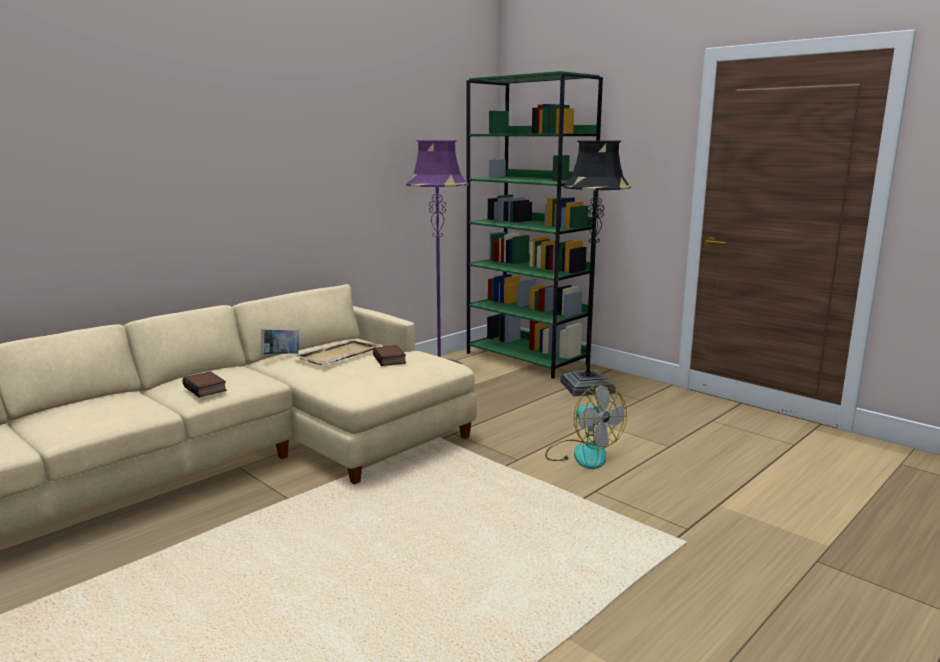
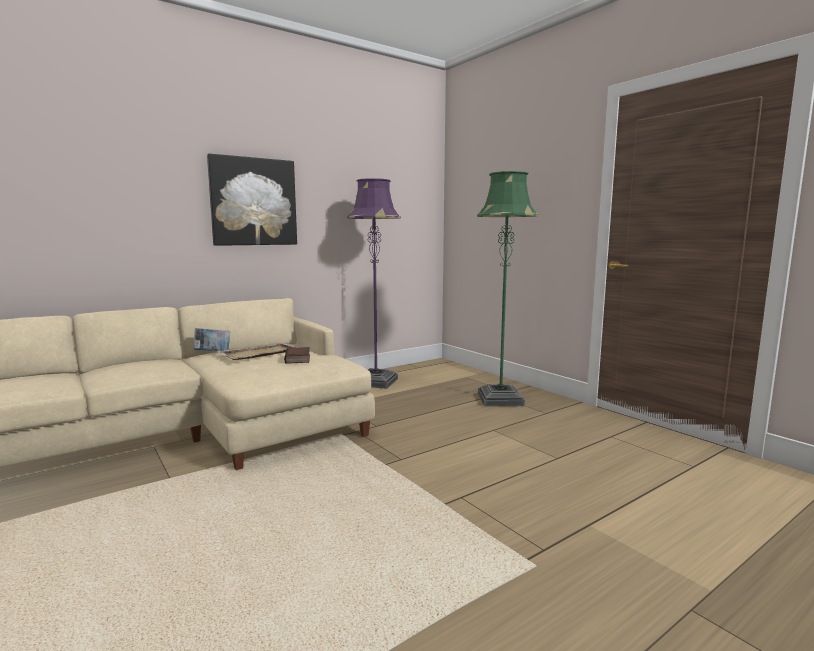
camera: 10 degrees right, 5 degrees down
book [182,371,227,397] -> none
green bookcase [467,71,603,379] -> none
fan [545,383,627,469] -> none
black floor lamp [560,140,631,396] -> green floor lamp [477,171,538,406]
none -> picture [207,154,297,246]

